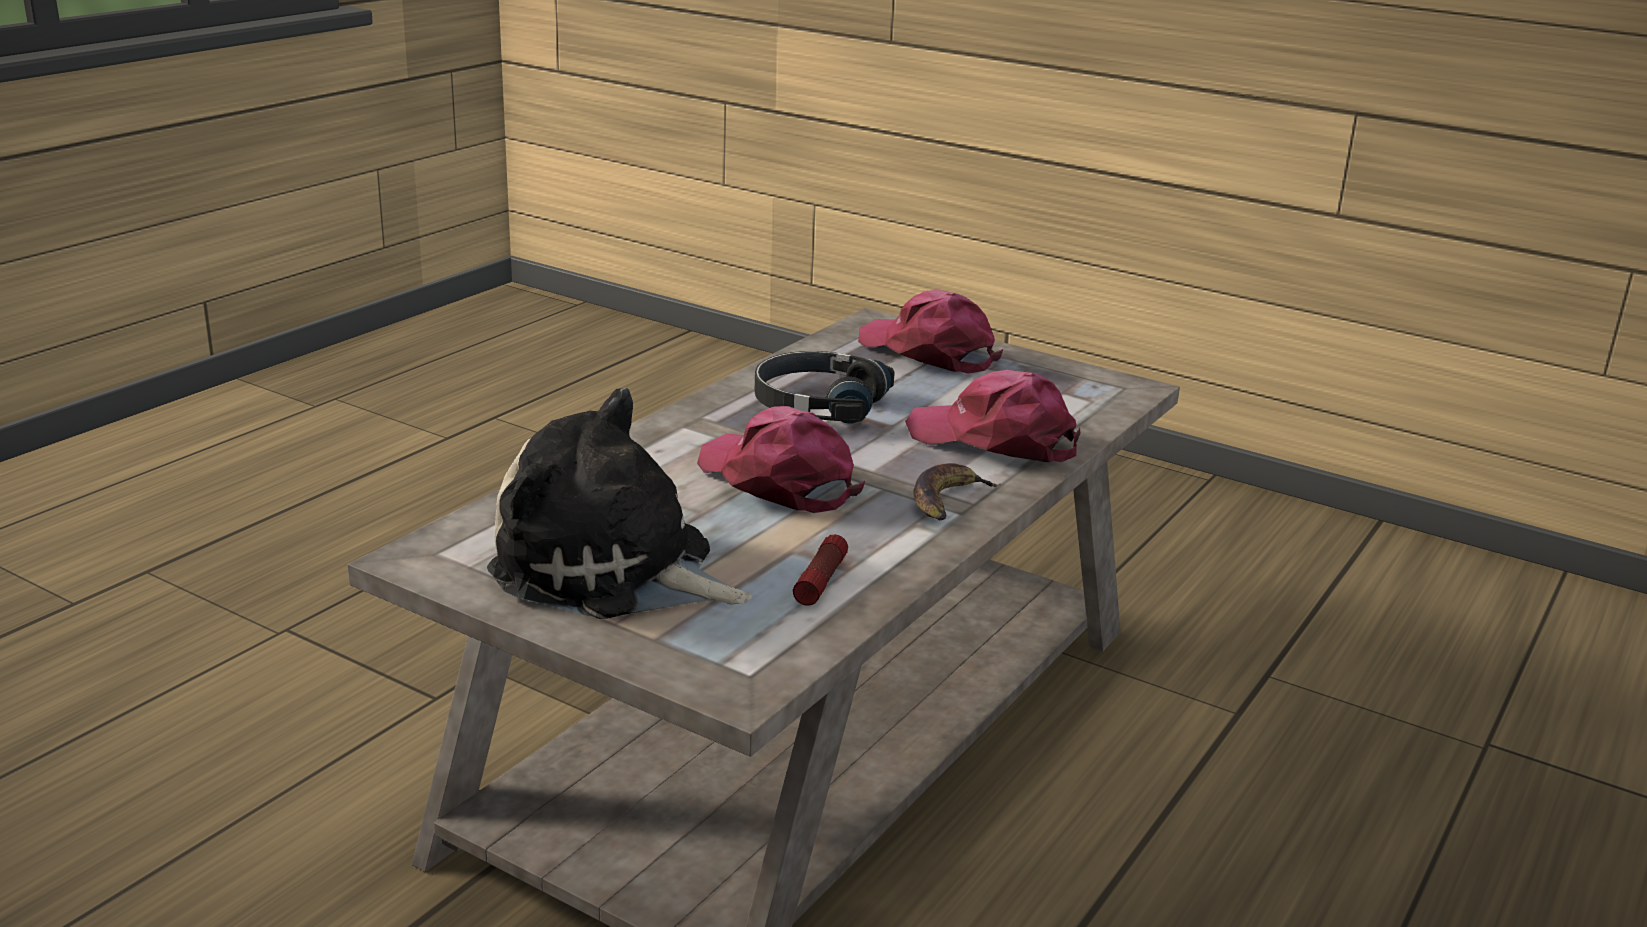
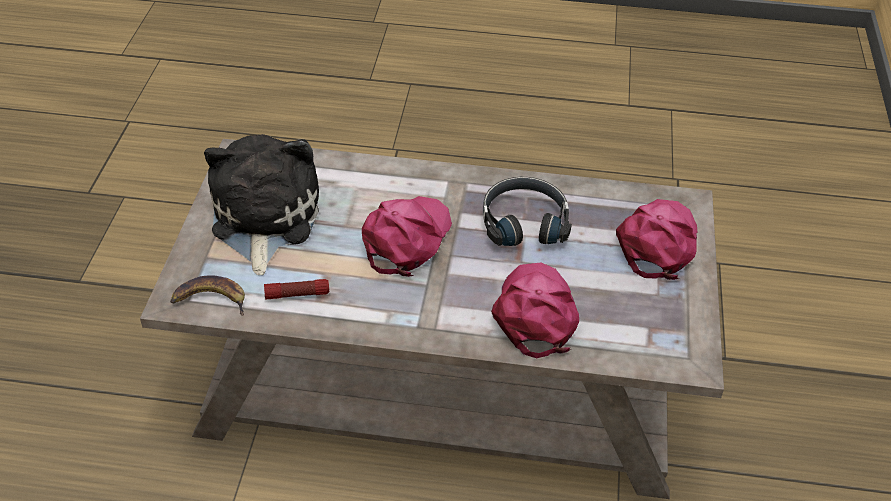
camera: 65 degrees right, 20 degrees up
banana [913,463,1000,520] -> banana moved to [170,275,245,316]

